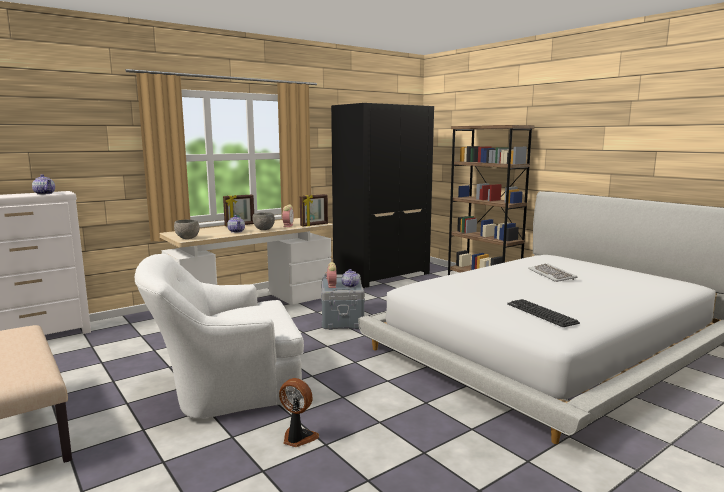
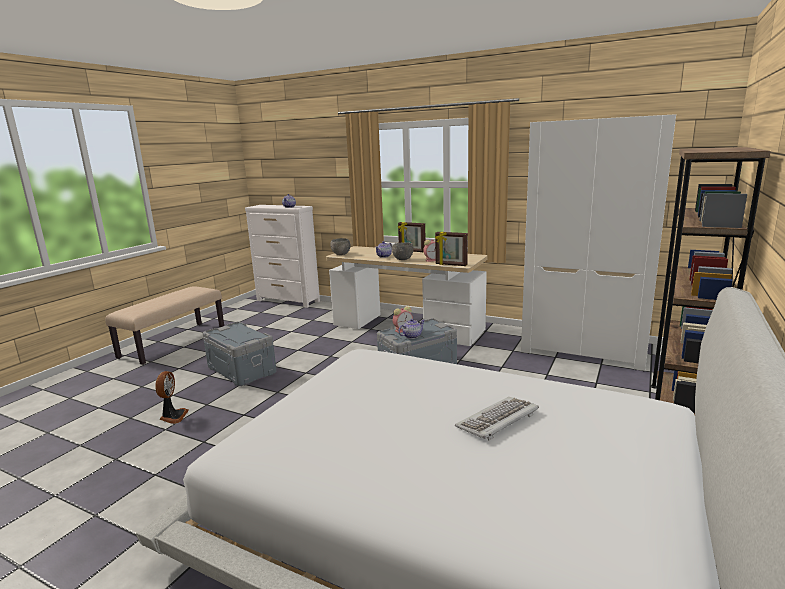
camera: 65 degrees right, 5 degrees up
white armchair [135,254,304,419] -> grey storage box [203,322,277,386]
black wardrobe [331,103,434,288] -> white wardrobe [521,114,676,371]
keyboard [507,299,580,327] -> none

